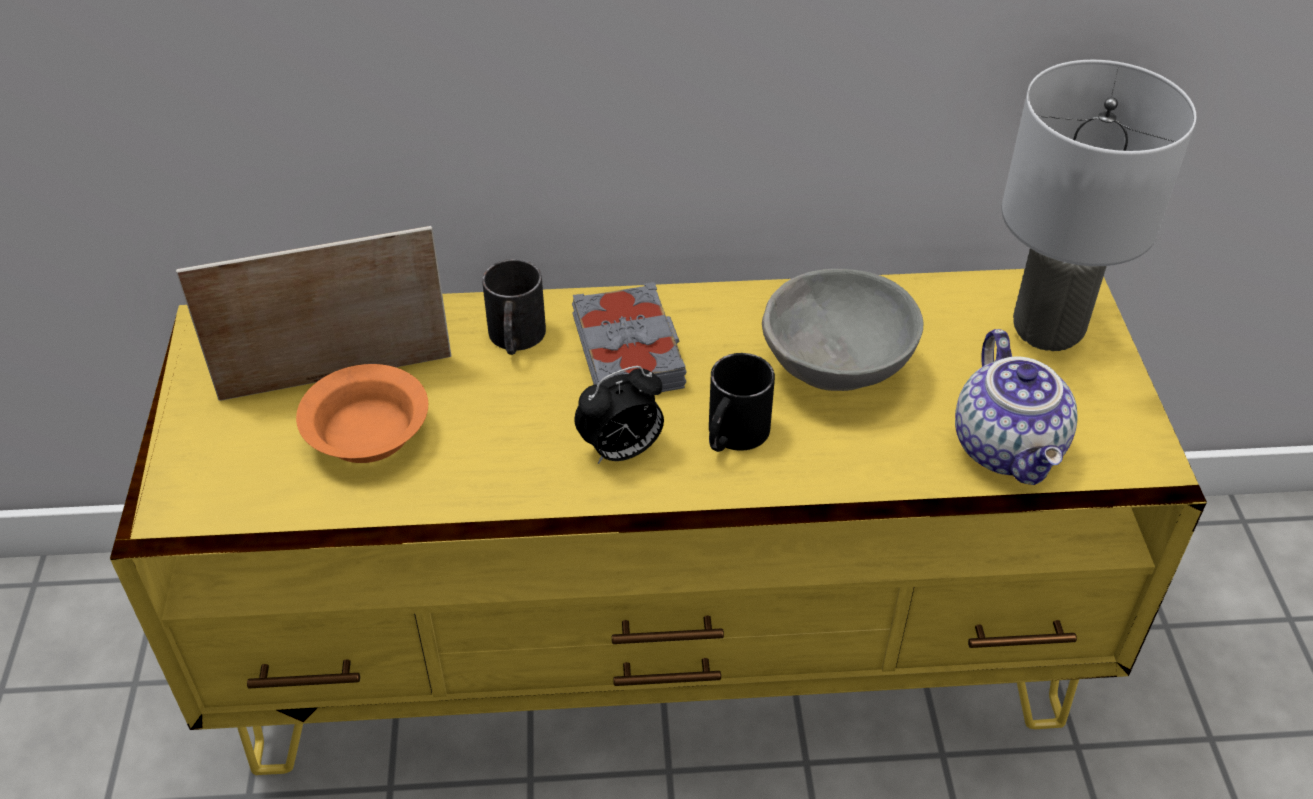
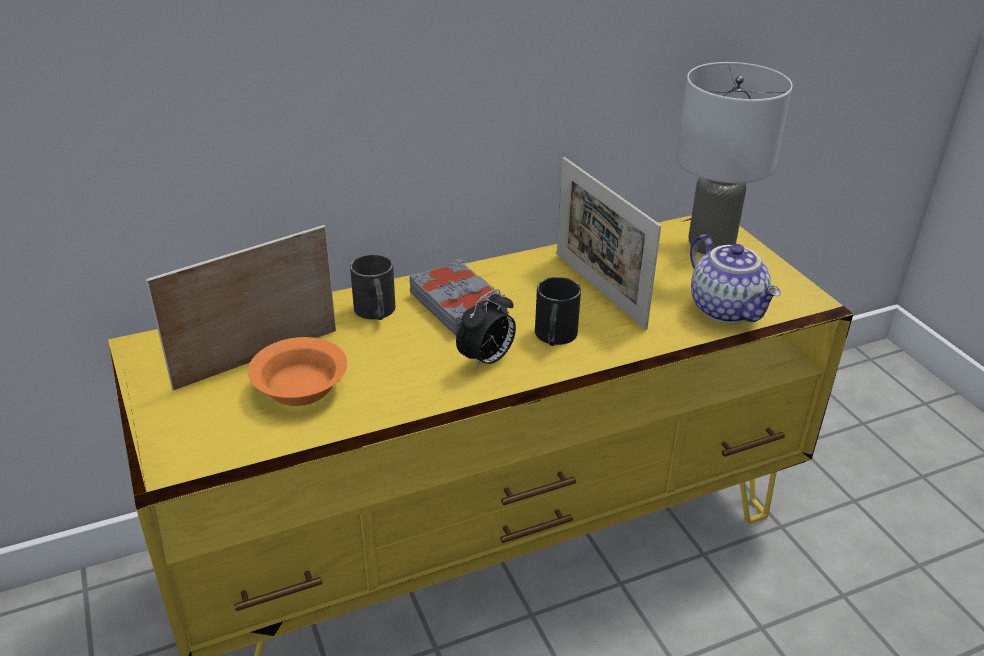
camera: 20 degrees left, 10 degrees down
grey bowl [762,269,924,391] -> picture frame [557,157,661,330]

